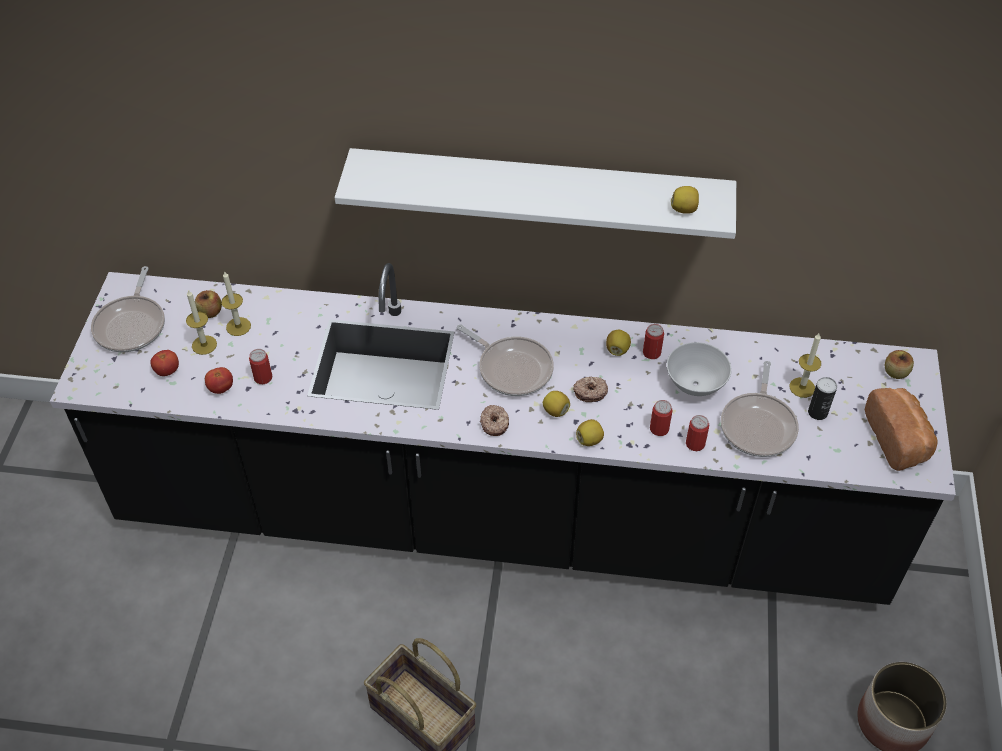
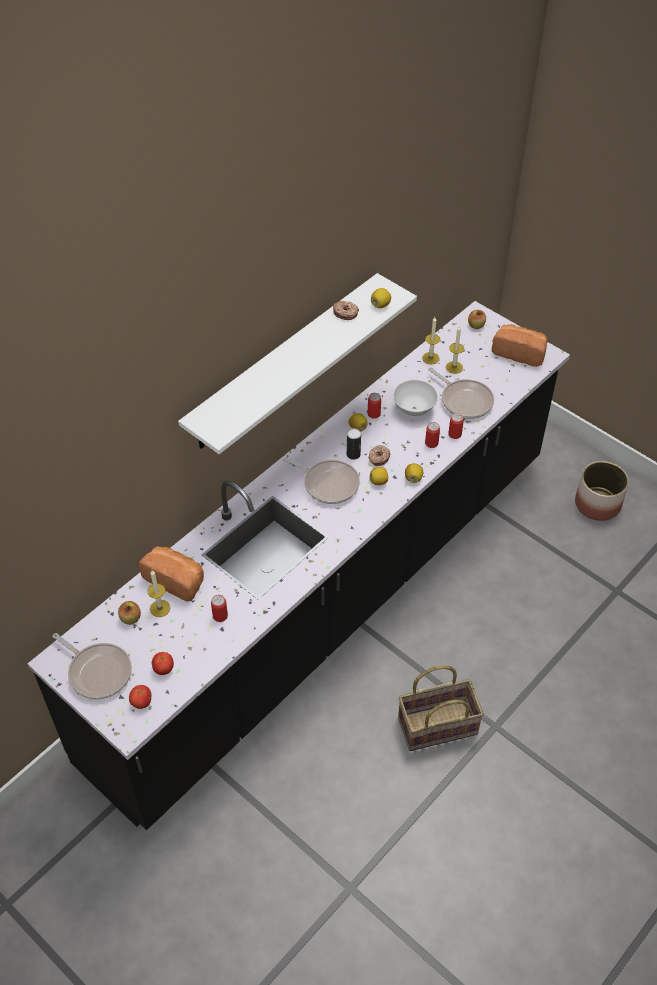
camera: 55 degrees left, 0 degrees up
candle [186,290,217,355] -> candle moved to [422,317,440,365]
tomato [205,367,233,394] -> tomato moved to [129,685,151,709]
frying pan [457,324,554,396] -> frying pan turned 45 degrees clockwise [282,456,360,504]
donut [480,405,509,436] -> donut moved to [333,301,359,320]
can [808,377,837,420] -> can moved to [347,428,361,460]
none -> bread [139,546,204,601]

